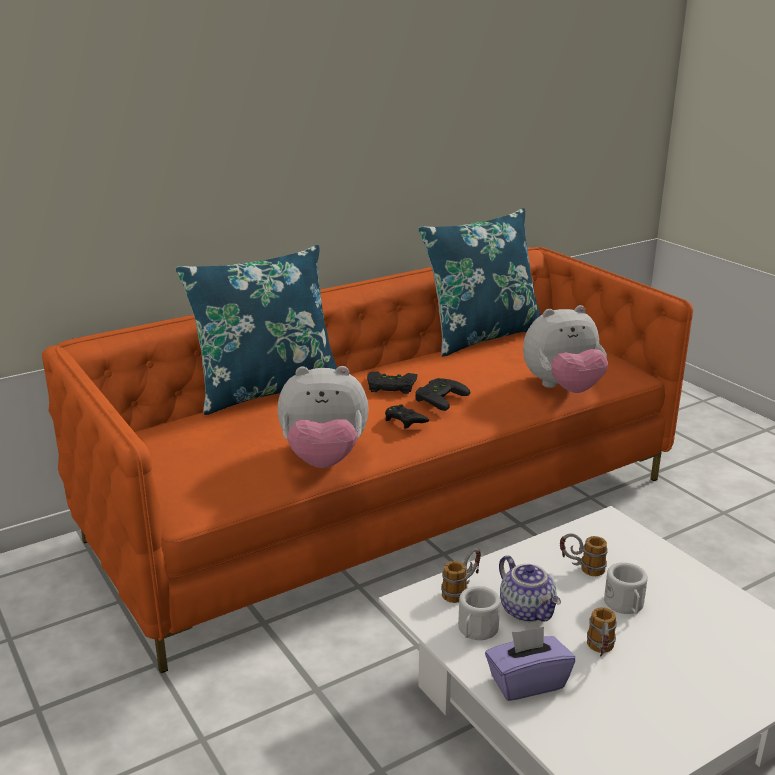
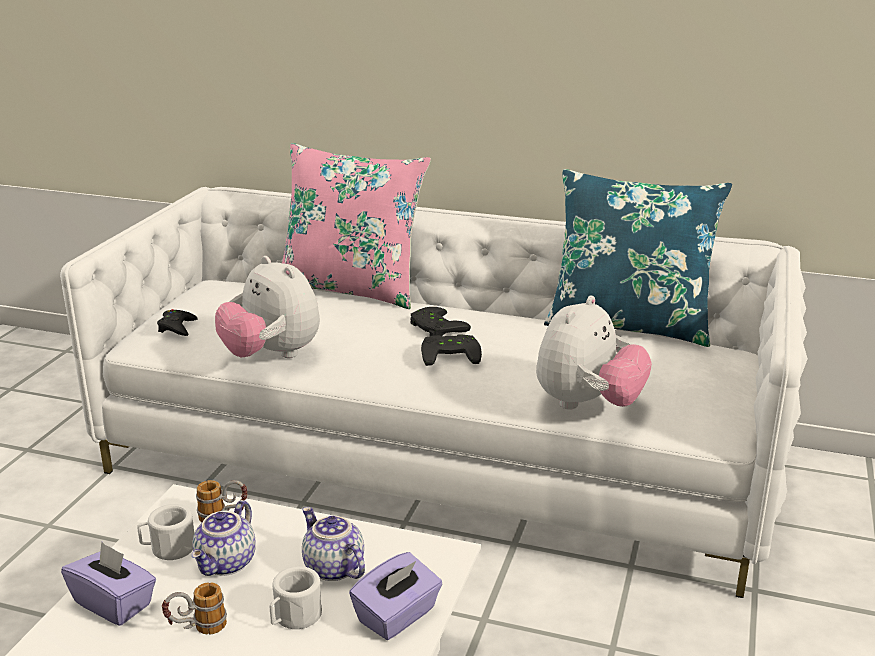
camera: 50 degrees right, 0 degrees up
orange sofa [42,247,693,673] -> white sofa [60,187,808,598]
blue pillow [175,245,337,415] -> pink pillow [282,143,431,309]
black game controller [385,405,429,429] -> black game controller moved to [157,309,198,336]
plush toy [523,305,608,393] -> plush toy turned 90 degrees counterclockwise [536,295,652,410]
mug [560,533,608,576] -> teapot [302,507,365,581]
none -> purple tissue box [349,552,442,640]

